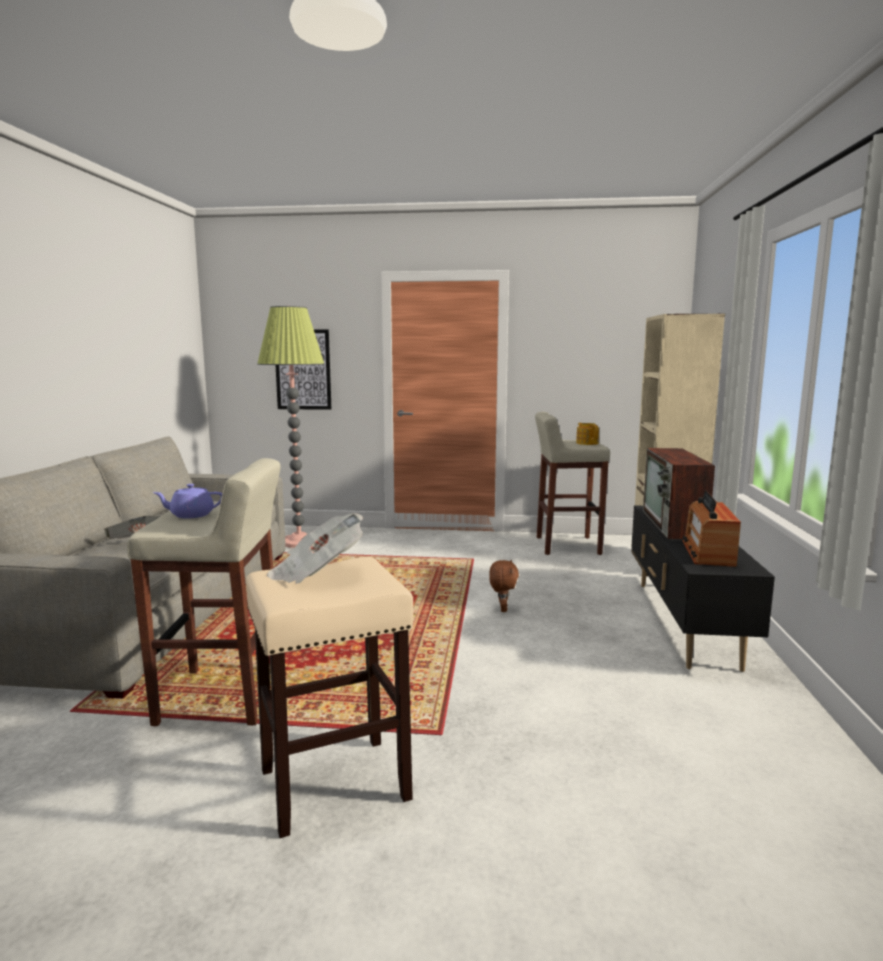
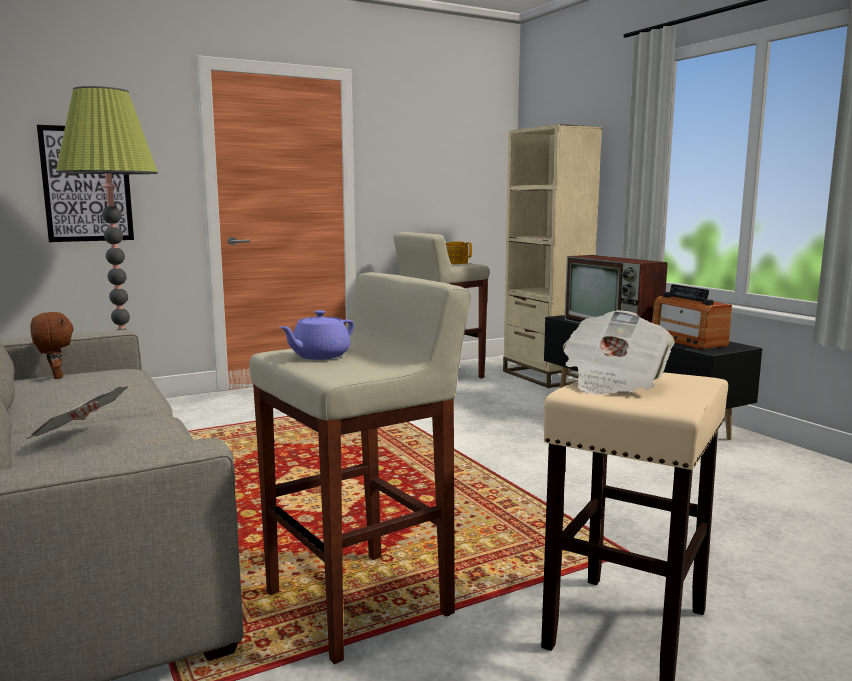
camera: 35 degrees left, 0 degrees up
brown plush toy [489,560,519,612] -> brown plush toy moved to [30,312,74,379]

